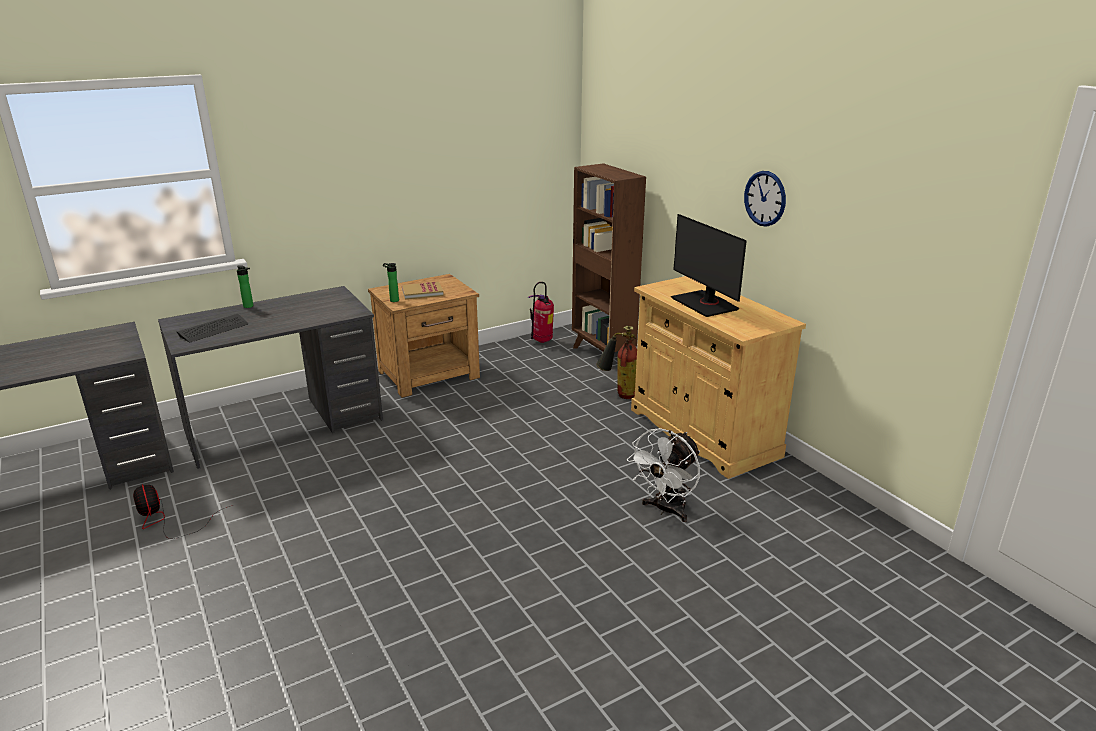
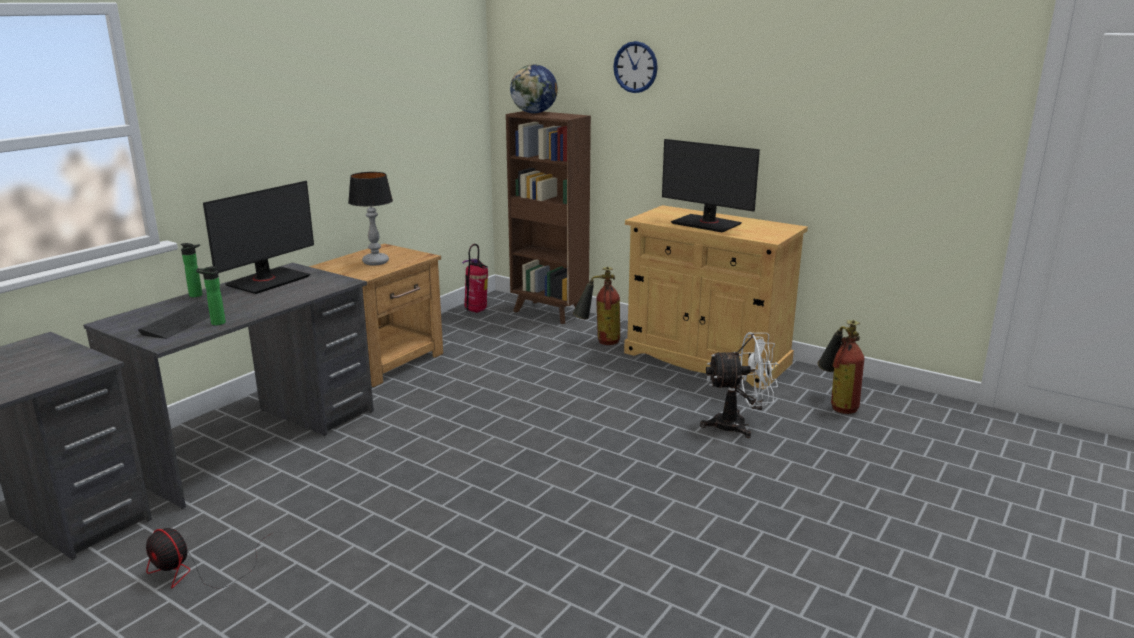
camera: 25 degrees left, 5 degrees down
bottle [383,263,399,302] -> bottle moved to [196,266,226,326]
book [402,282,444,299] -> table lamp [348,172,393,266]
white fan [627,428,700,522] -> white fan turned 105 degrees counterclockwise [700,332,778,438]
wall clock [744,171,786,227] -> wall clock moved to [613,41,658,93]
none -> monitor [203,181,314,294]
none -> globe [510,64,558,113]
none -> fire extinguisher [817,320,864,414]

